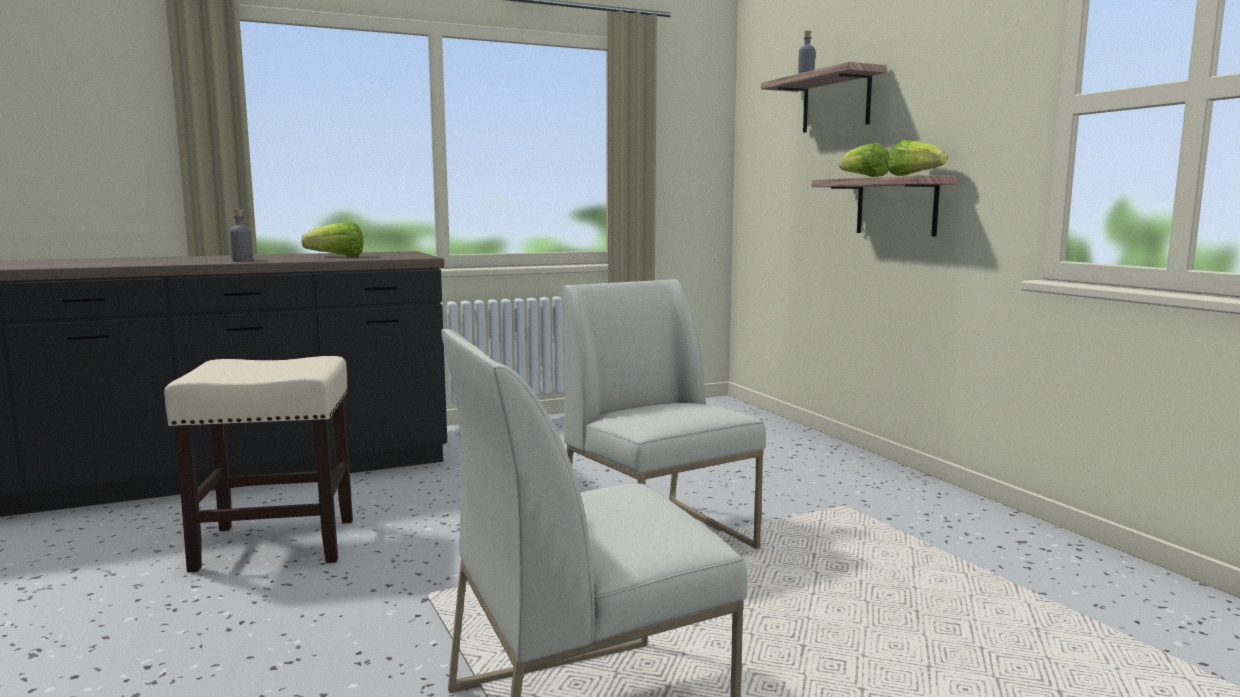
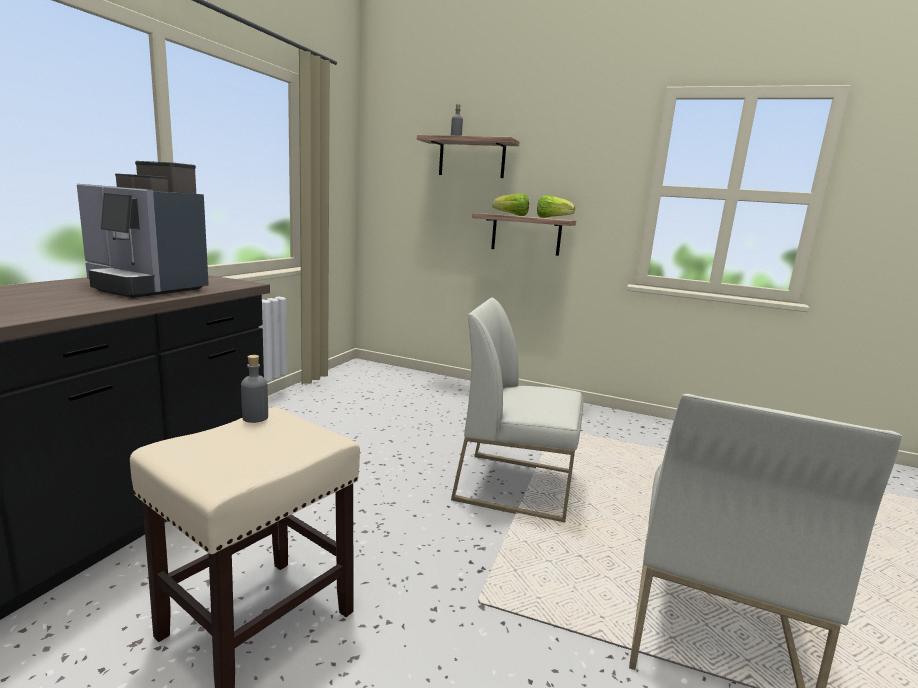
camera: 45 degrees left, 5 degrees up
grey bottle [230,209,253,261] -> grey bottle moved to [241,355,268,423]
lettuce [301,222,363,257] -> coffee machine [77,161,209,298]

